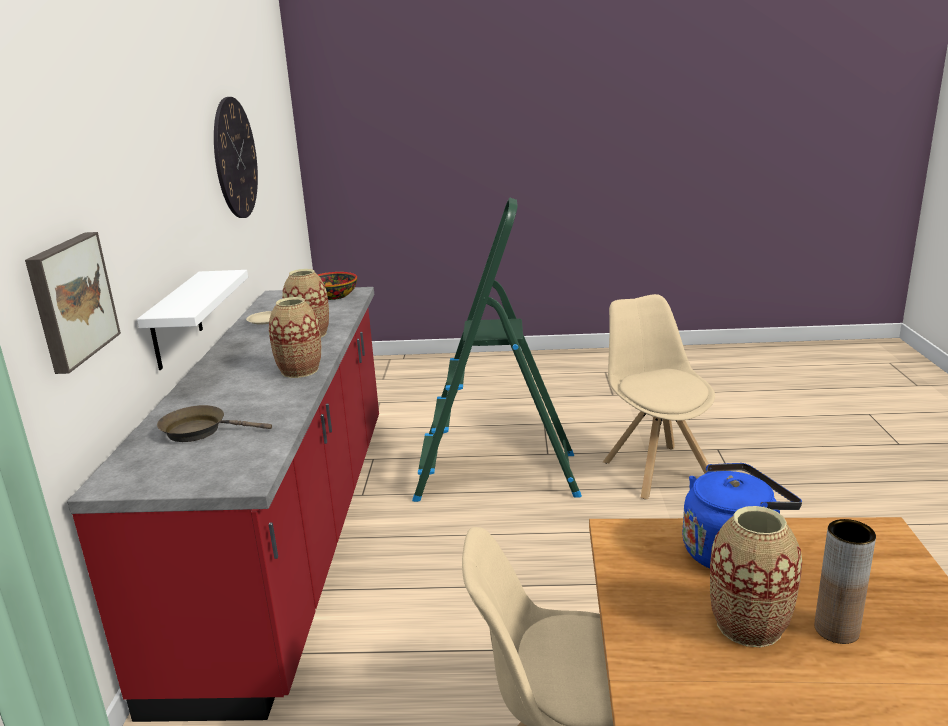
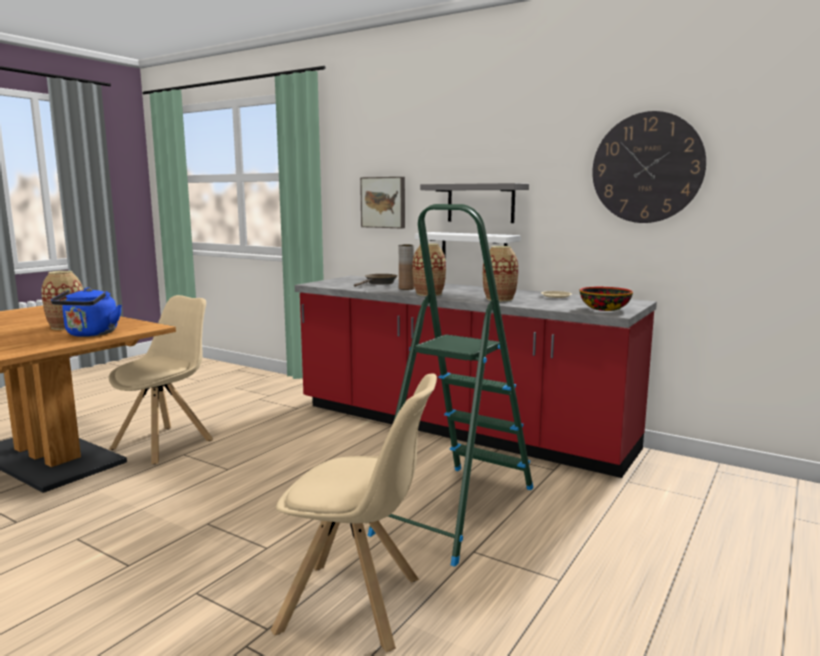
camera: 120 degrees right, 10 degrees down
brown vase [815,519,876,644] -> brown vase moved to [399,245,414,290]
none -> grey shelf [420,183,529,223]

